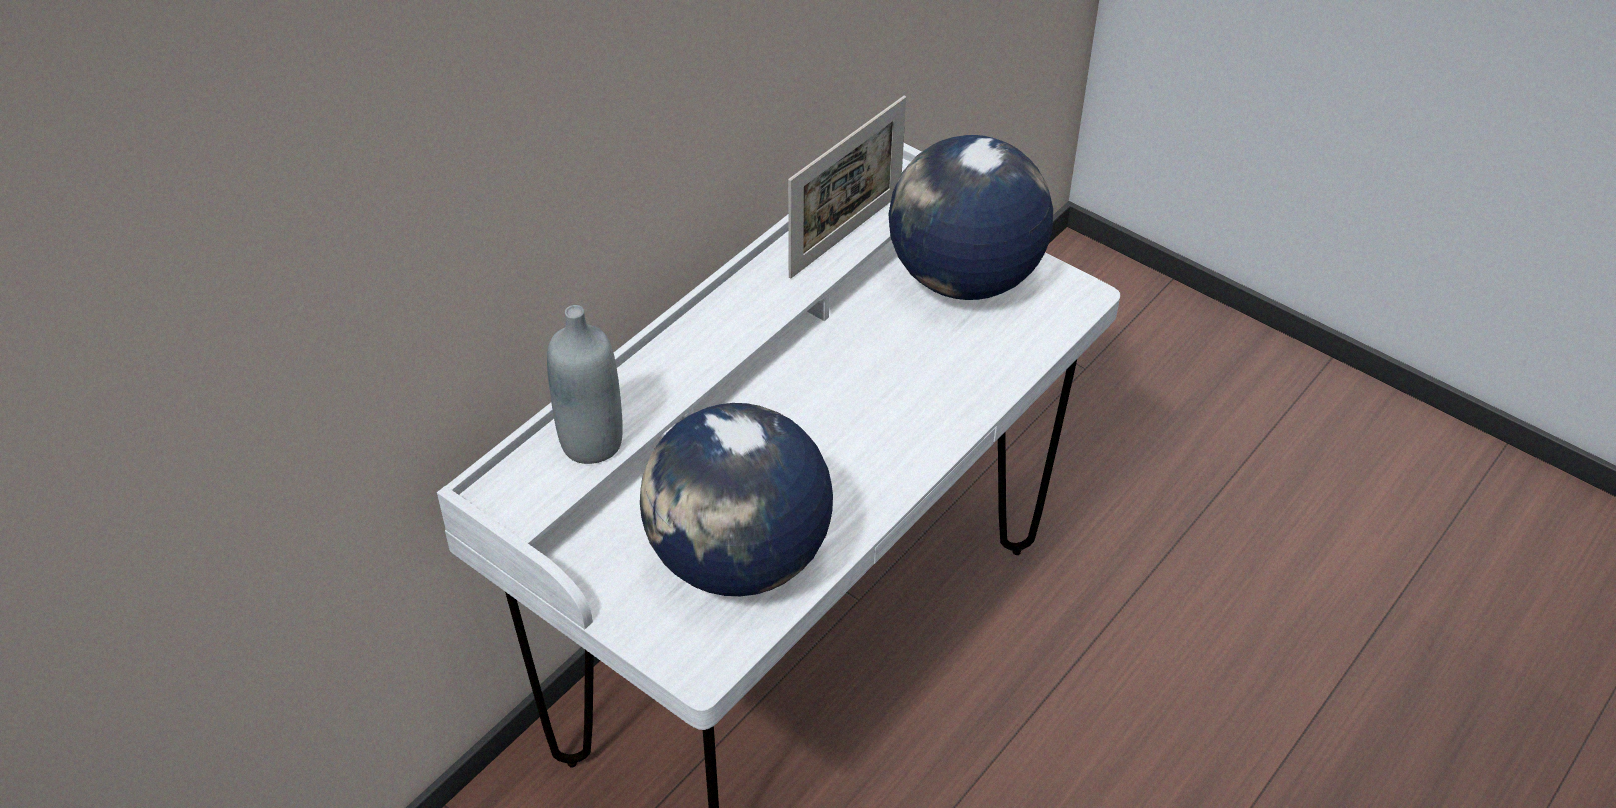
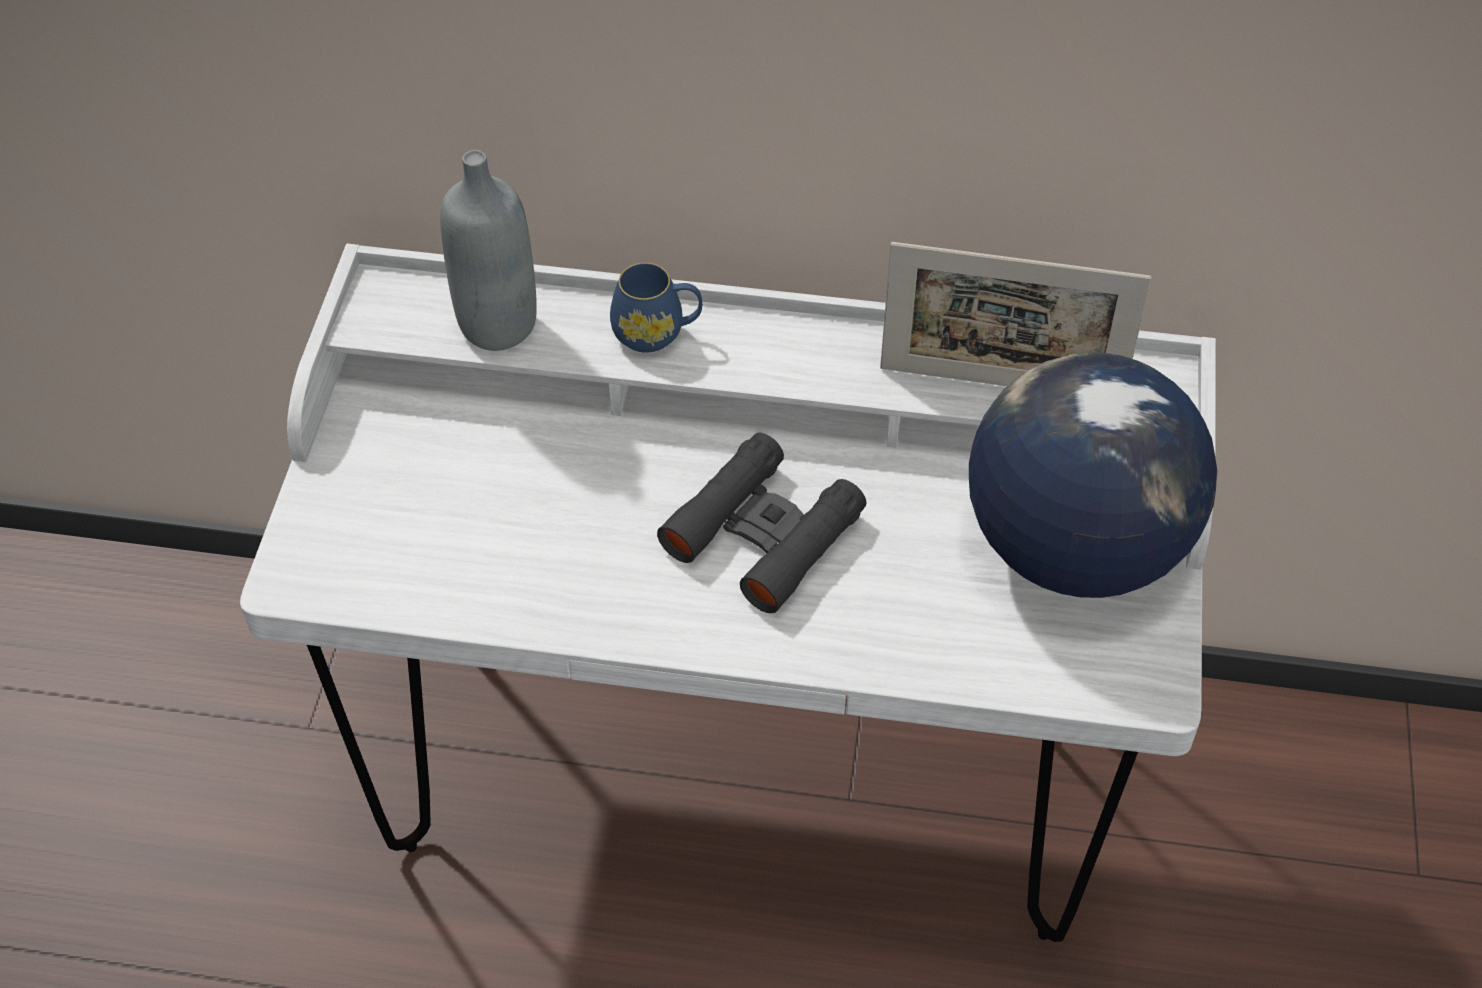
camera: 60 degrees right, 5 degrees up
globe [640,403,833,596] -> none
none -> blue mug [610,263,702,353]
none -> black binoculars [657,433,866,613]

